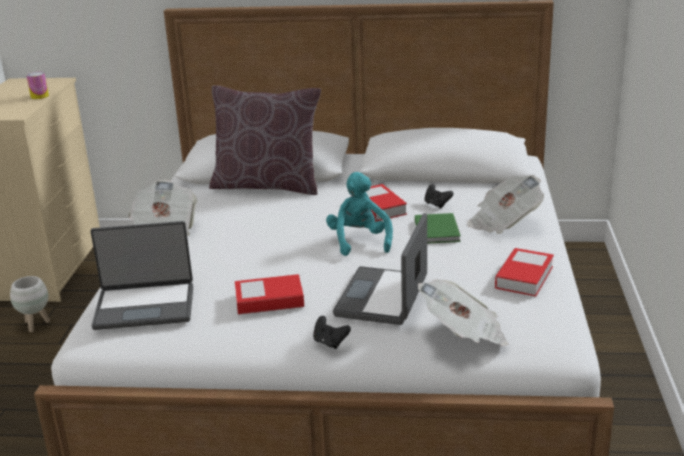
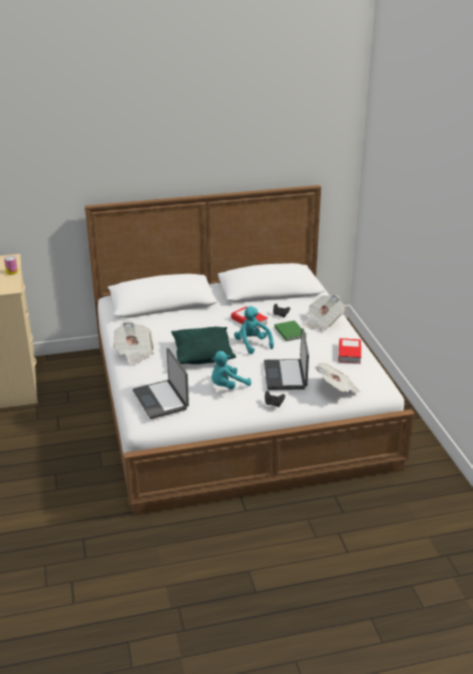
camera: 20 degrees left, 5 degrees up
white planter [10,276,50,333] -> none
laptop [90,221,193,330] -> laptop turned 90 degrees clockwise [133,348,189,419]
brown pillow [209,85,321,195] -> none
book [235,274,304,315] -> turquoise plush toy [211,351,251,389]
none -> green pillow [171,327,236,364]

